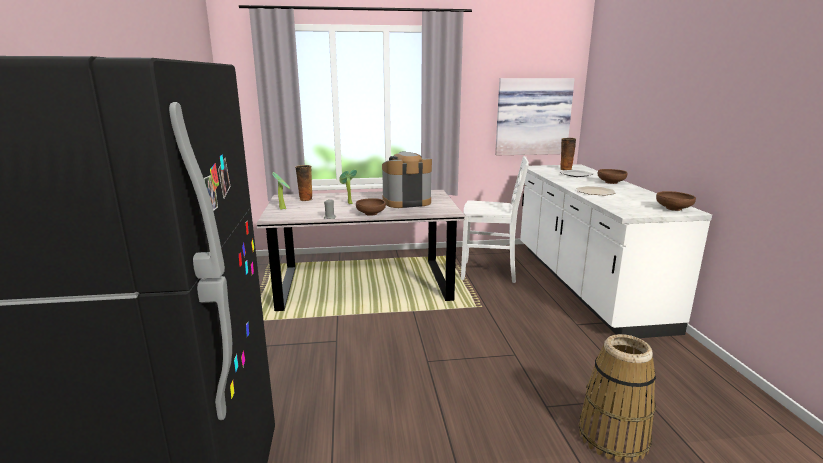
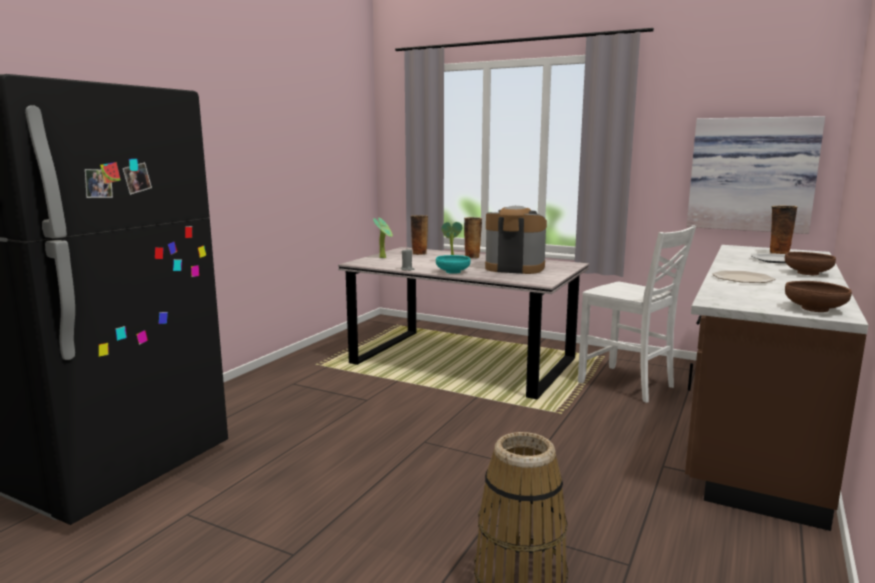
camera: 35 degrees right, 5 degrees down
brown bowl [356,198,386,216] -> turquoise bowl [436,255,471,274]
white counter [520,164,712,338] -> brown counter [685,245,868,531]
none -> vase [464,217,482,258]

